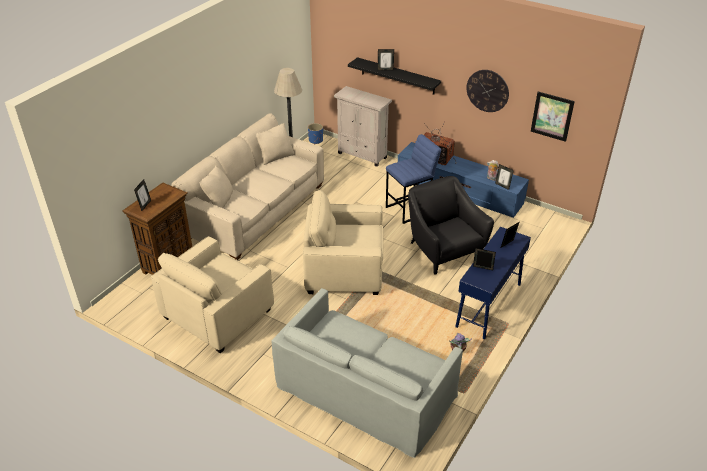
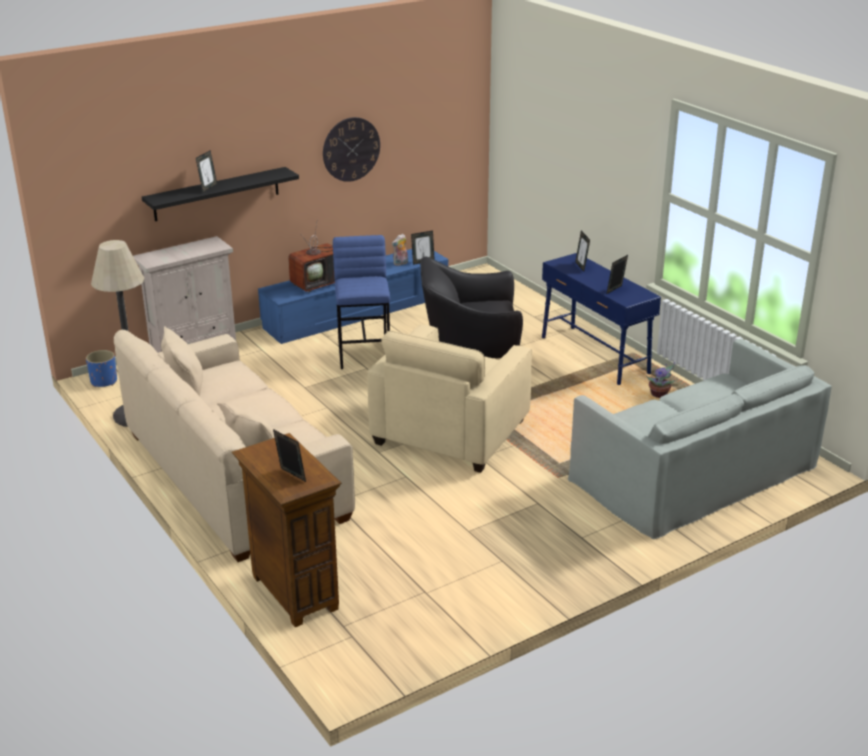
camera: 65 degrees left, 10 degrees down
beige armchair [151,236,274,353] -> none
picture [531,91,575,142] -> none

